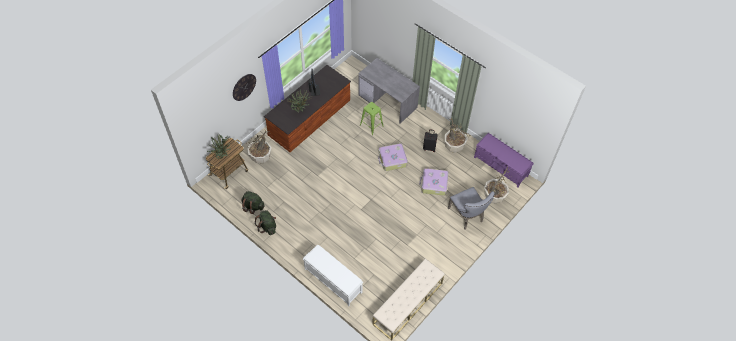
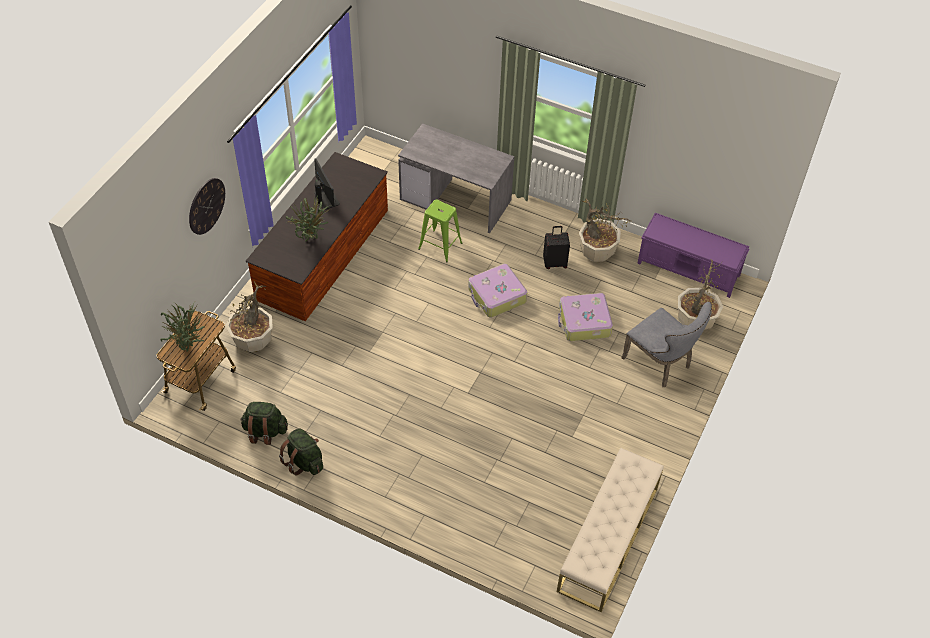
camera: 15 degrees left, 5 degrees down
white bench [303,245,363,307] -> none

